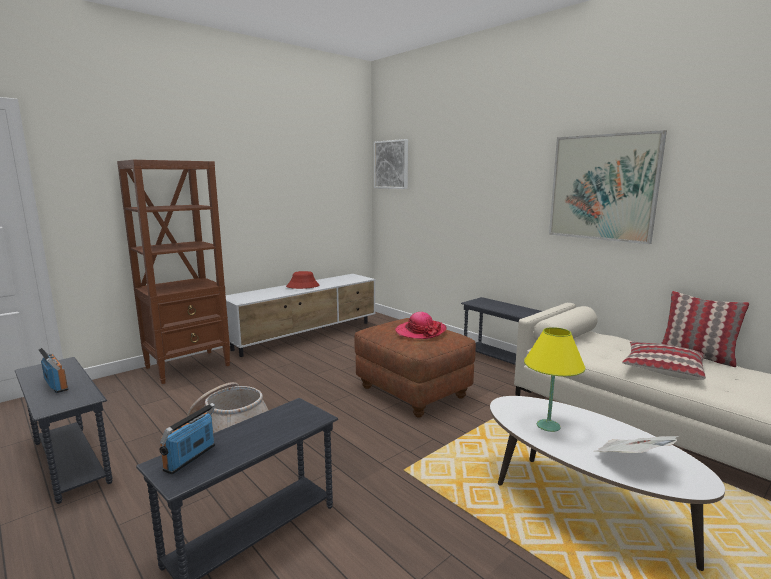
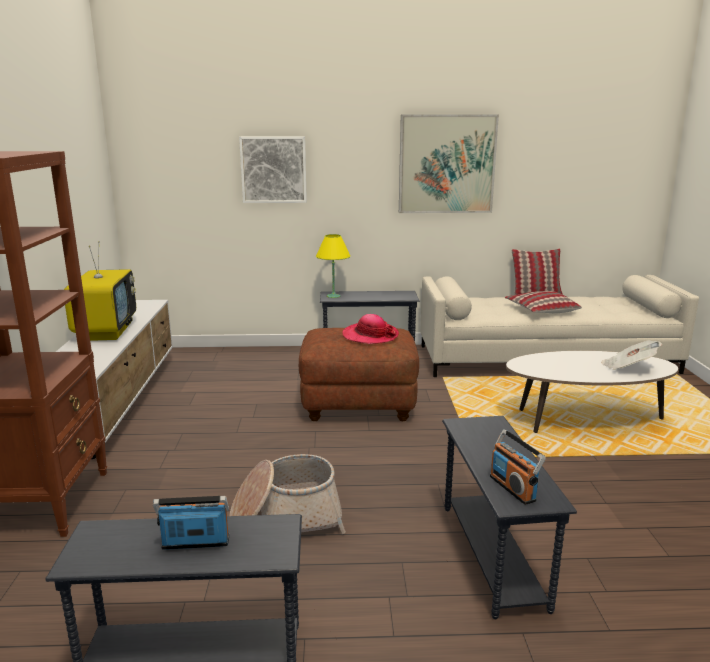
camera: 50 degrees left, 5 degrees up
red hat [286,271,319,289] -> television [64,241,136,341]
picture [374,139,408,189] -> picture moved to [239,137,307,203]
yellow table lamp [524,327,586,432] -> yellow table lamp moved to [316,234,351,298]

